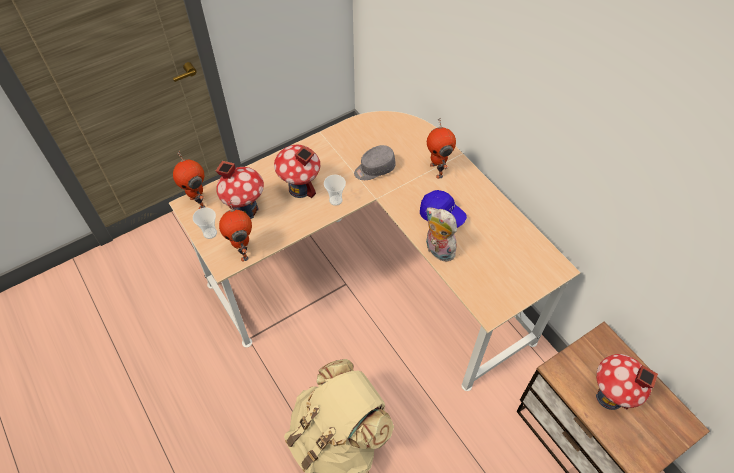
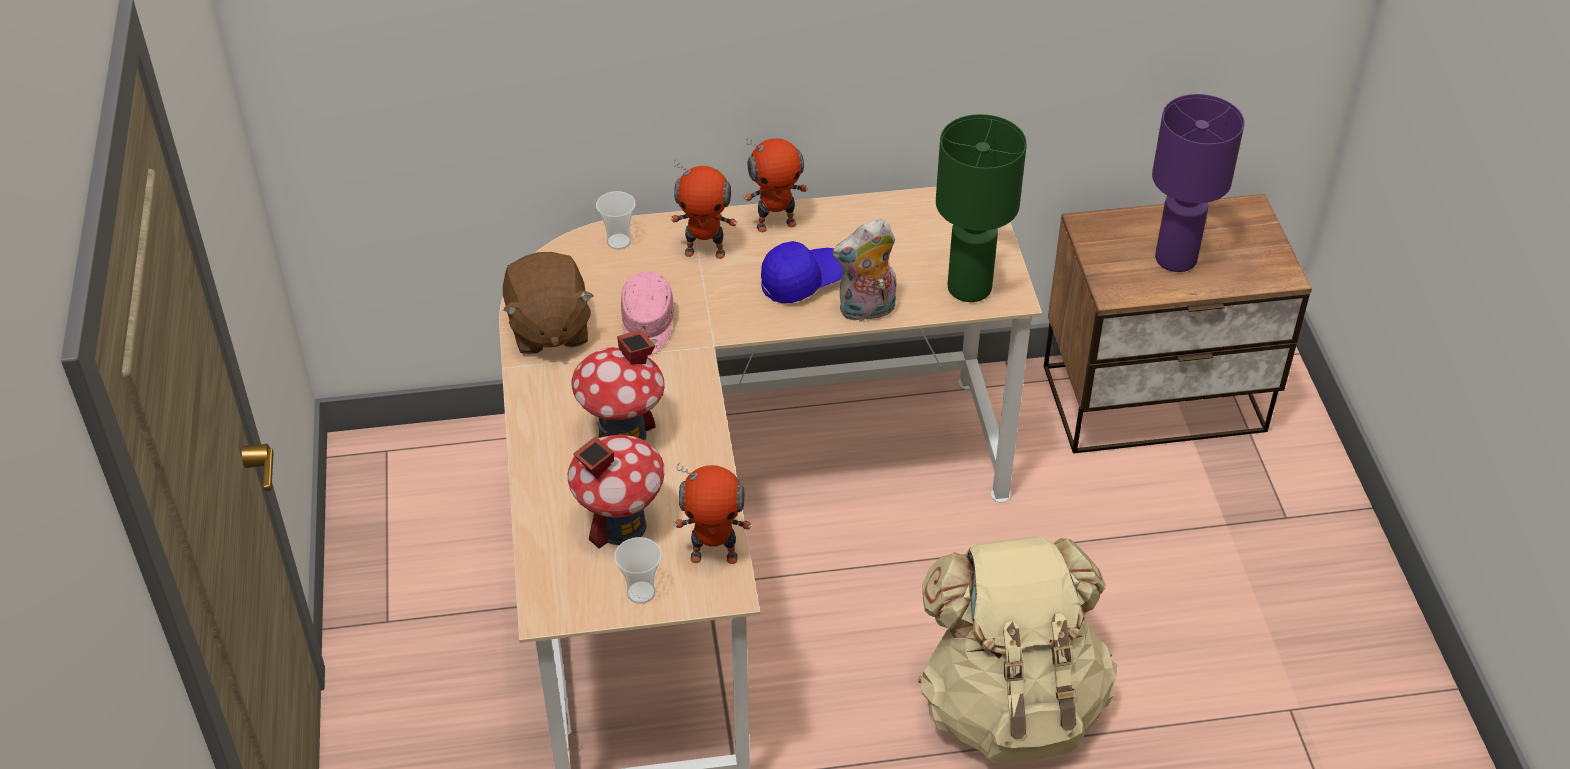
camera: 65 degrees left, 10 degrees down
toy robot [173,151,206,209] -> toy robot moved to [744,138,808,232]
cup [324,175,346,206] -> cup moved to [596,191,636,250]
grey cap [354,145,396,180] -> pink cap [621,272,674,354]
toy house [596,354,658,410] -> purple table lamp [1152,94,1244,272]
none -> brown plush toy [503,252,594,354]
none -> green table lamp [936,114,1027,302]

